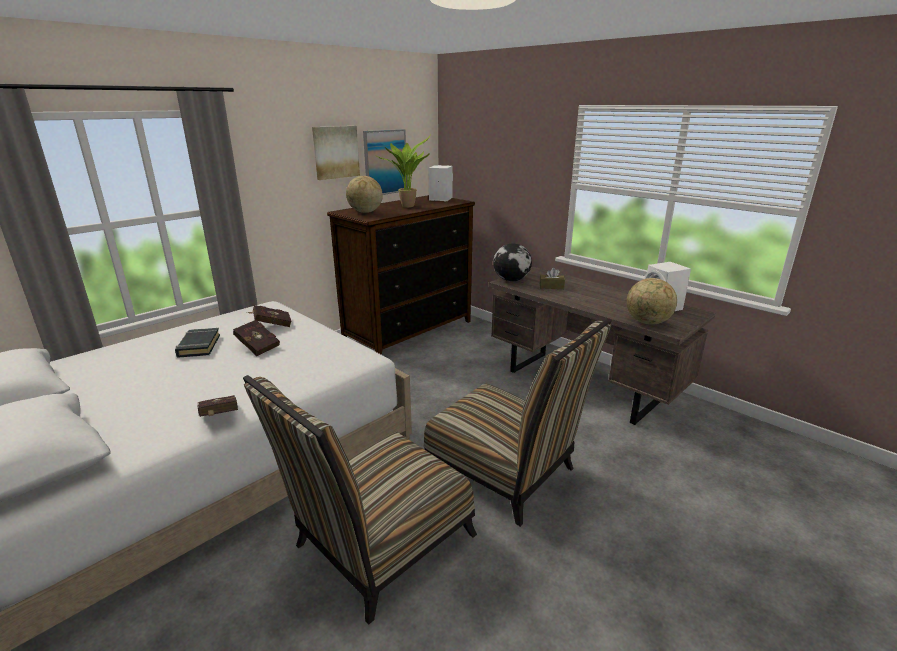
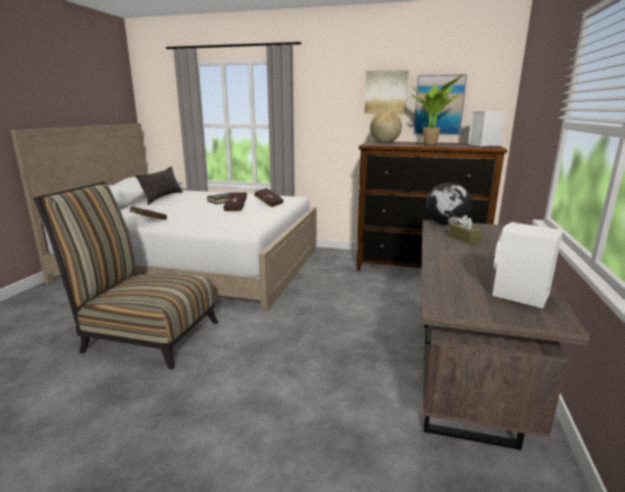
camera: 60 degrees right, 5 degrees down
chair [423,319,612,527] -> none
globe [627,278,677,325] -> none
none -> pillow [135,166,183,205]

